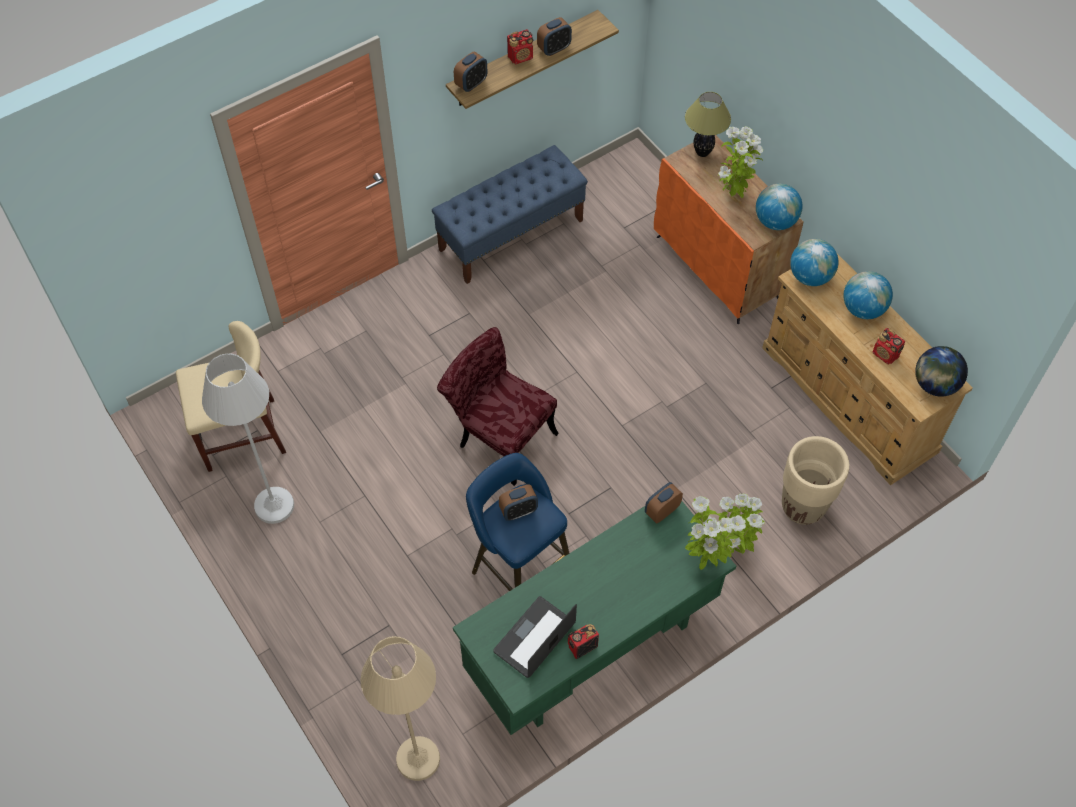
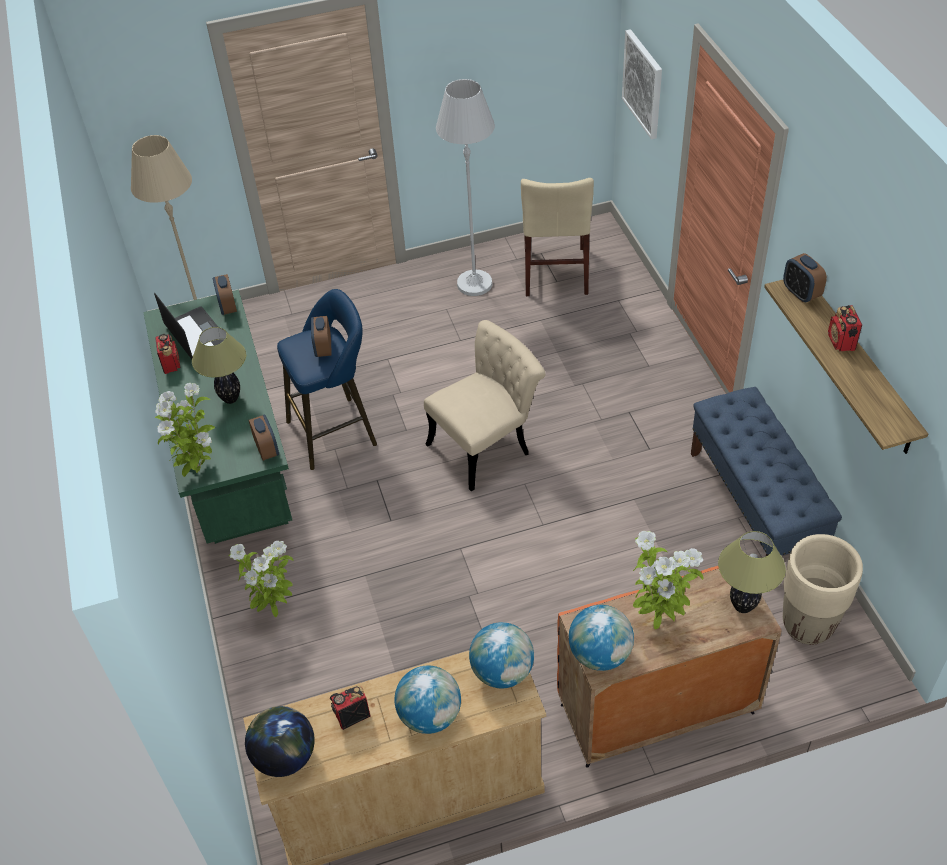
camera: 110 degrees right, 10 degrees down
red chair [437,327,559,486] -> beige chair [424,320,546,491]
alarm clock [537,17,572,56] -> alarm clock moved to [213,274,237,315]
beige planter [782,436,849,525] -> beige planter moved to [783,534,863,645]
none -> table lamp [192,327,246,404]
none -> picture [622,29,662,140]

